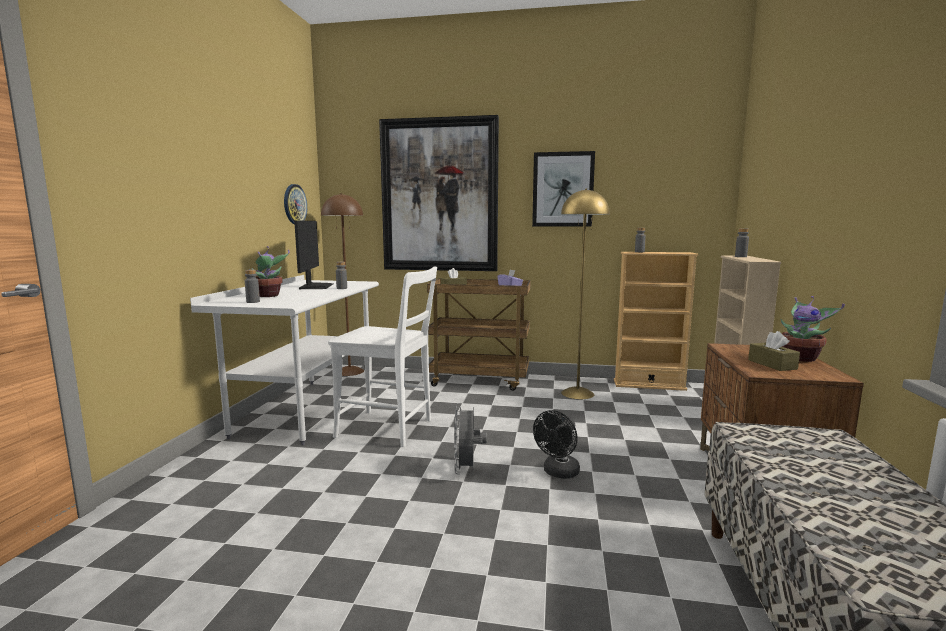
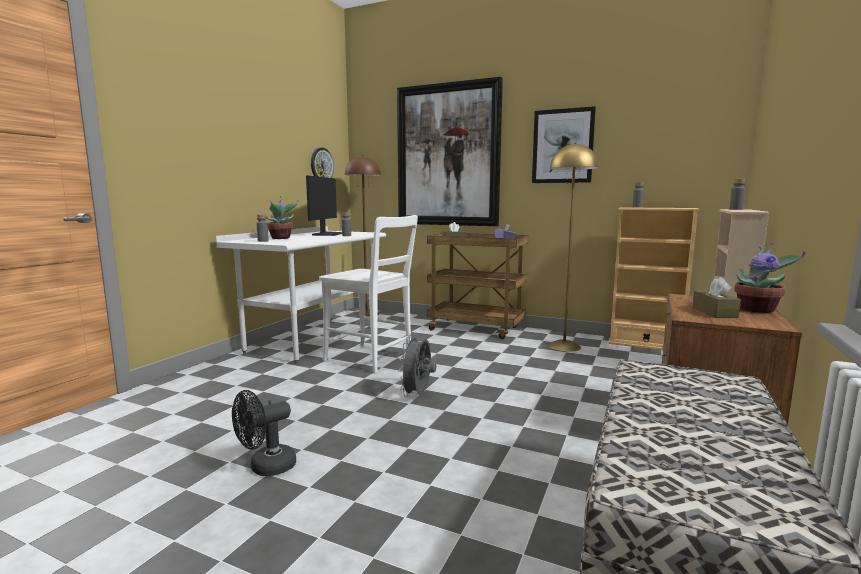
camera: 15 degrees right, 0 degrees up
black fan [533,410,580,479] -> black fan moved to [232,390,296,476]

